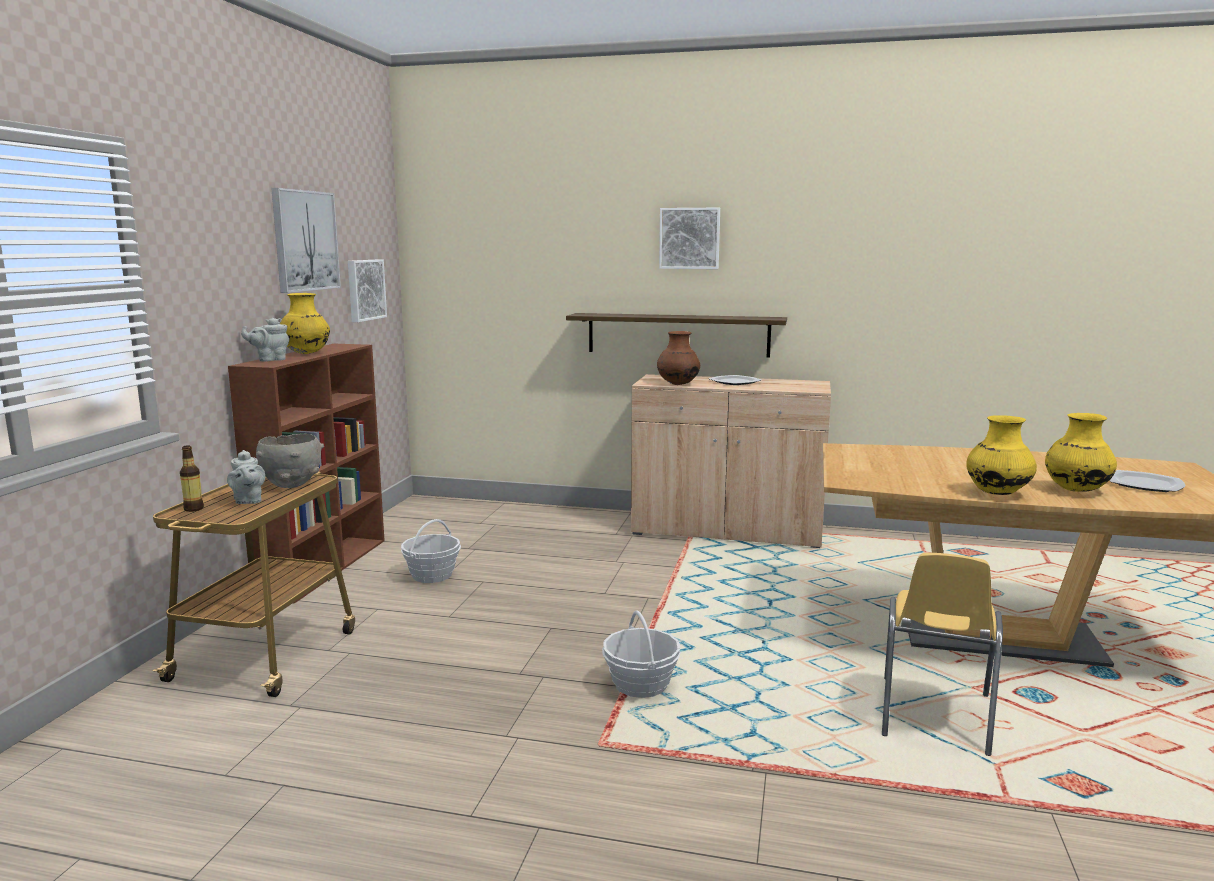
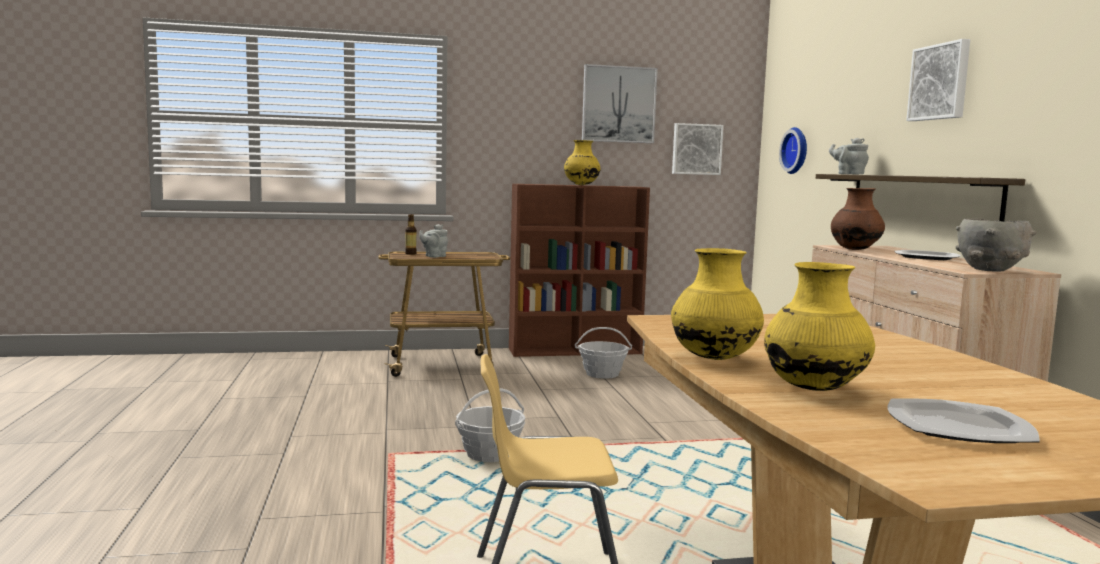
camera: 65 degrees right, 5 degrees down
grey teapot [241,318,289,361] -> grey teapot moved to [829,138,869,174]
grey bowl [256,434,324,488] -> grey bowl moved to [956,218,1036,272]
none -> wall clock [779,127,807,174]

